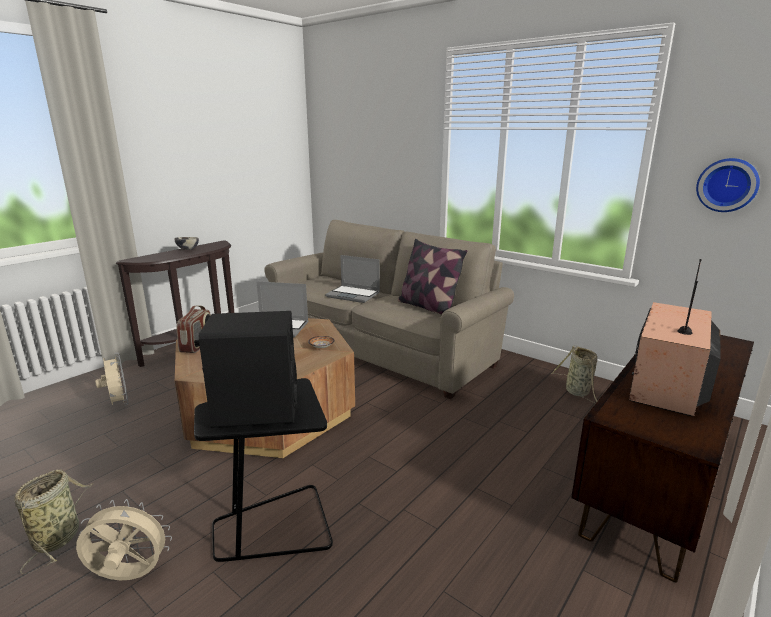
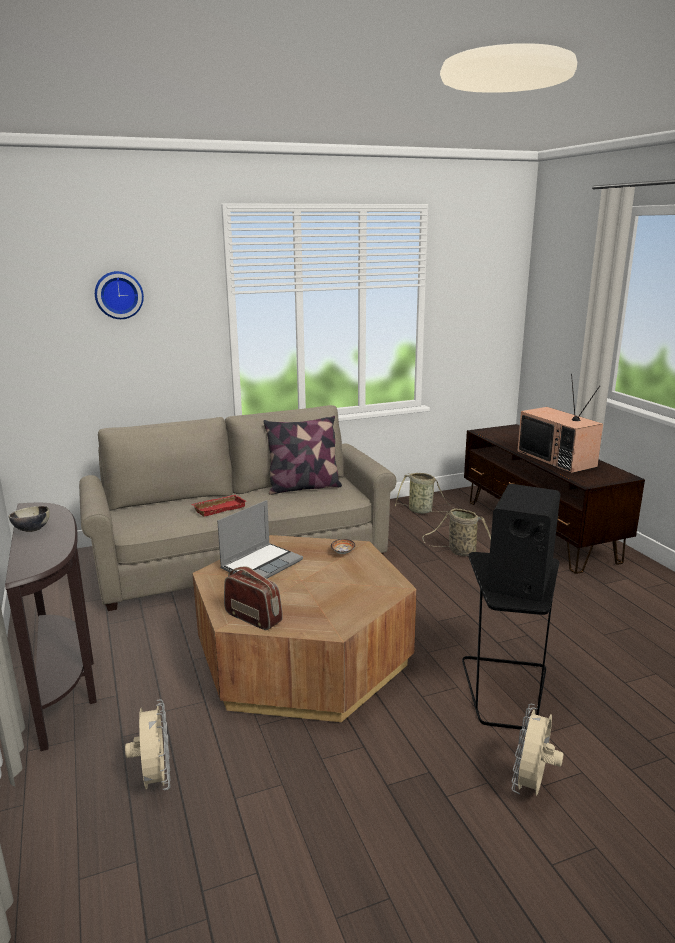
camera: 60 degrees left, 0 degrees up
basket [14,470,93,574] -> basket moved to [423,509,491,556]
beige fan [95,352,128,406] -> beige fan turned 75 degrees clockwise [125,699,171,790]
laptop [325,255,380,303] -> red tray [192,495,247,517]
wall clock [696,158,760,212] -> wall clock moved to [95,271,144,319]

